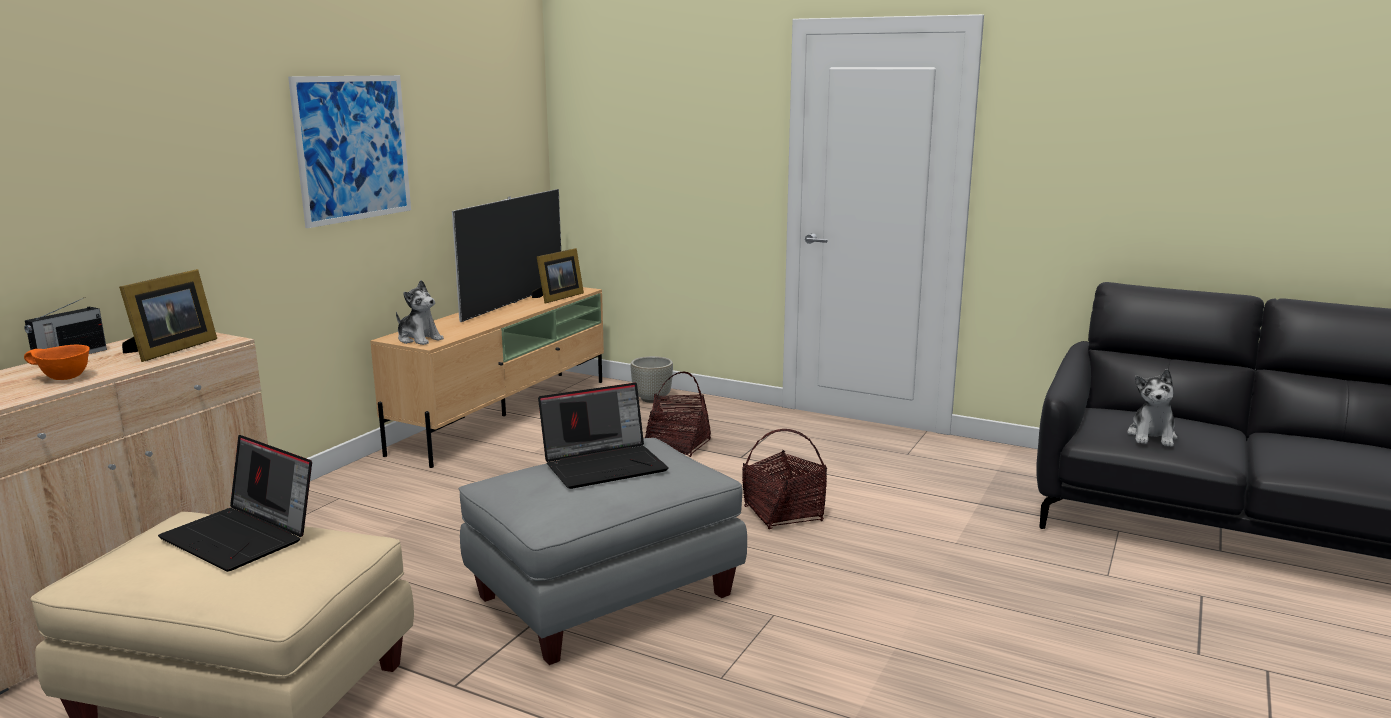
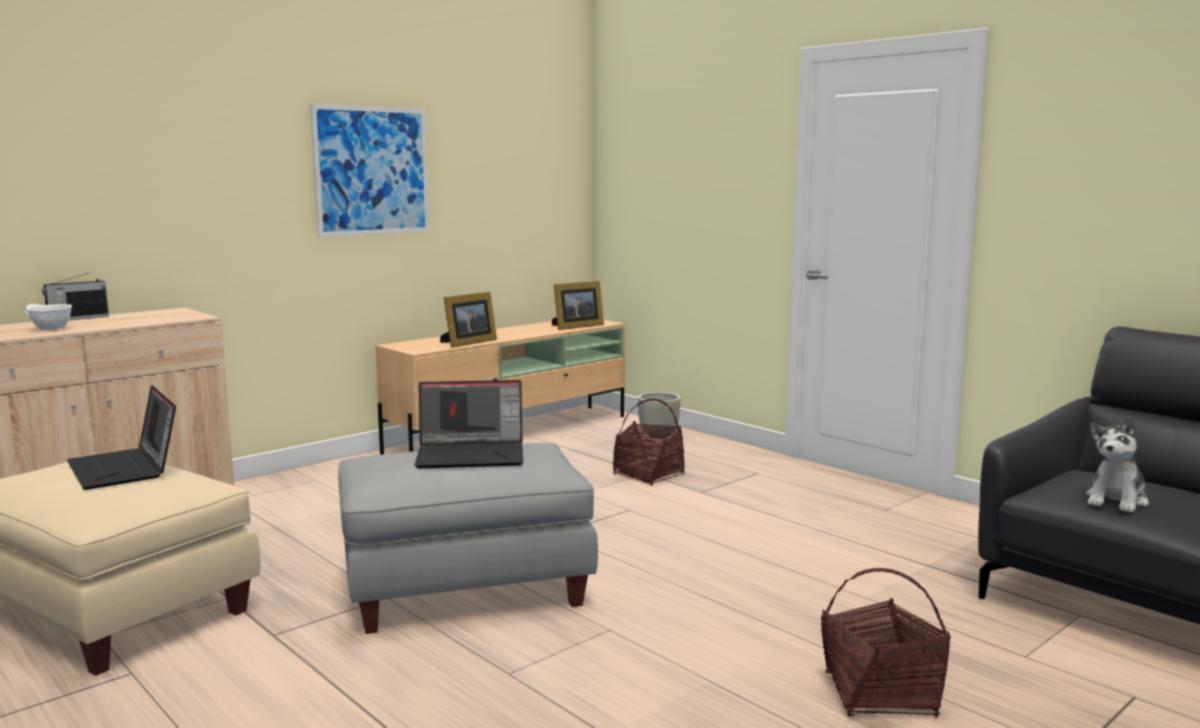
camera: 20 degrees right, 5 degrees down
orange bowl [24,345,90,380] -> white bowl [24,304,72,330]
picture frame [119,269,217,362] -> picture frame moved to [440,292,497,348]
plush toy [396,280,444,345] -> none
television [452,189,561,322] -> none
basket [742,429,827,529] -> basket moved to [821,568,951,718]

